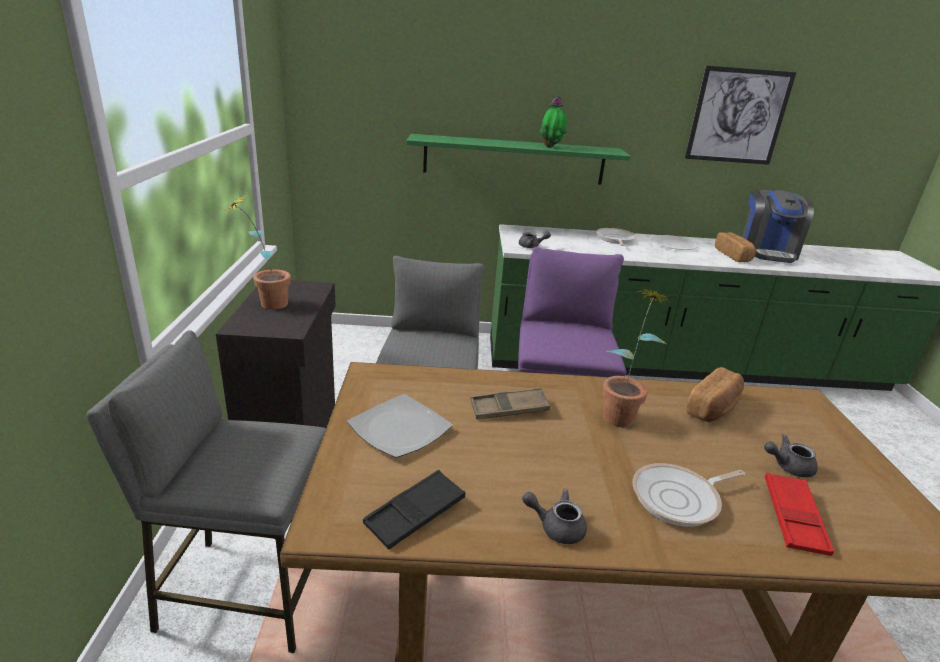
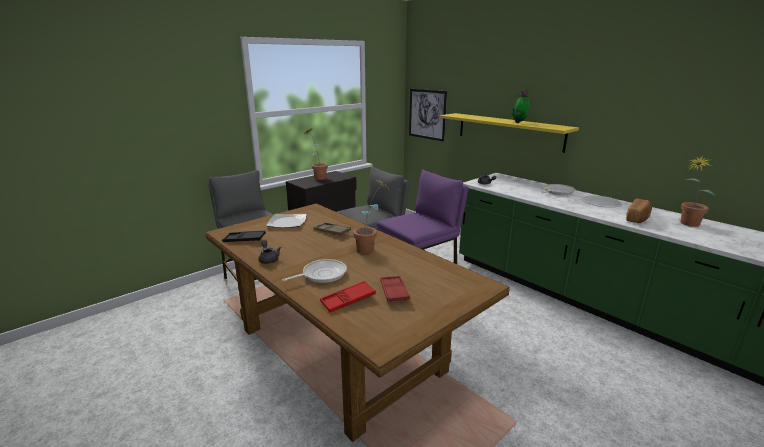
camera: 50 degrees right, 5 degrees down
green shelf [407,134,631,185] -> yellow shelf [440,113,579,153]
frying pan [632,463,745,527] -> frying pan turned 120 degrees clockwise [282,259,347,283]
picture [685,65,796,165] -> picture moved to [409,89,447,142]
bread [686,367,744,422] -> none
coffee machine [742,190,814,263] -> potted plant [680,156,715,227]
grey teapot [764,434,818,478] -> red tray [380,275,410,302]

